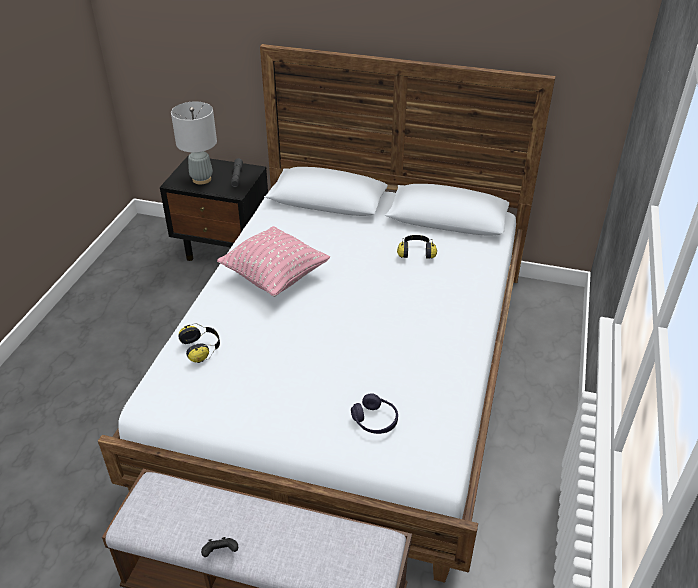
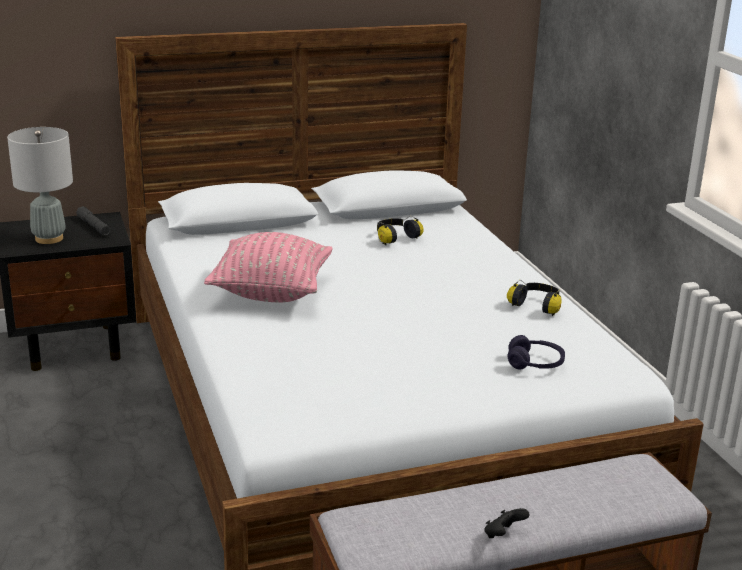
camera: 35 degrees left, 15 degrees down
headphones [178,323,220,363] -> headphones moved to [507,280,561,316]

